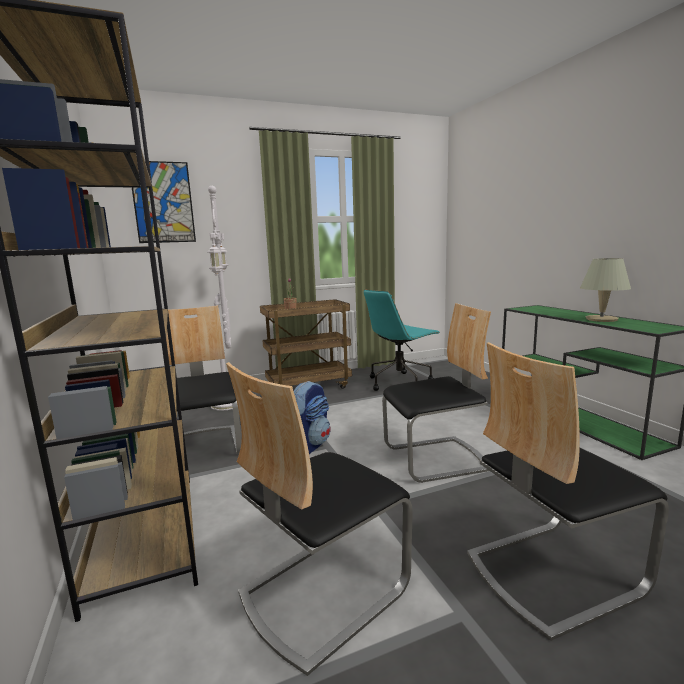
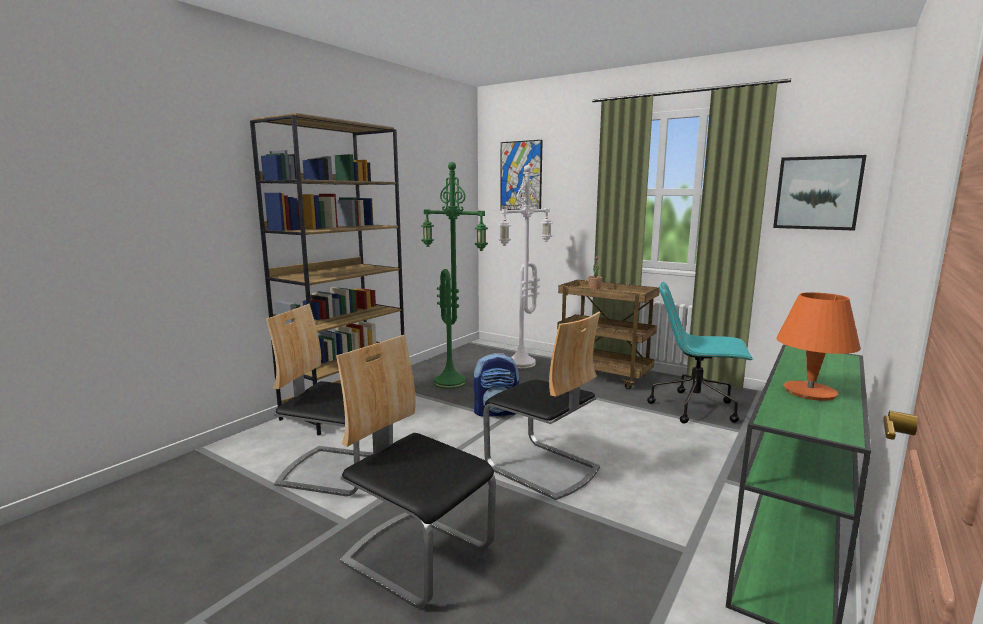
camera: 55 degrees right, 0 degrees up
chair [166,305,242,454] -> green floor lamp [421,162,488,389]
beige table lamp [580,258,631,322] -> orange table lamp [776,292,861,401]
none -> picture [773,155,867,231]

